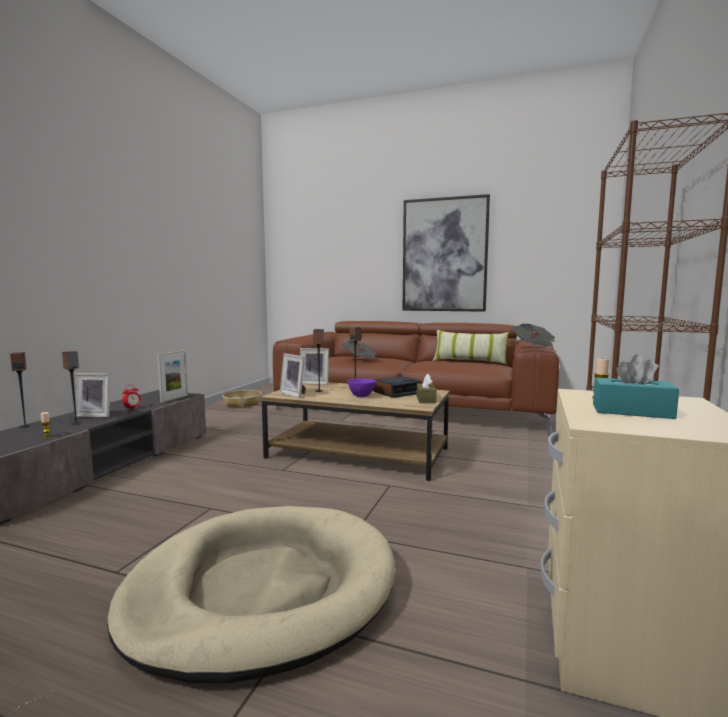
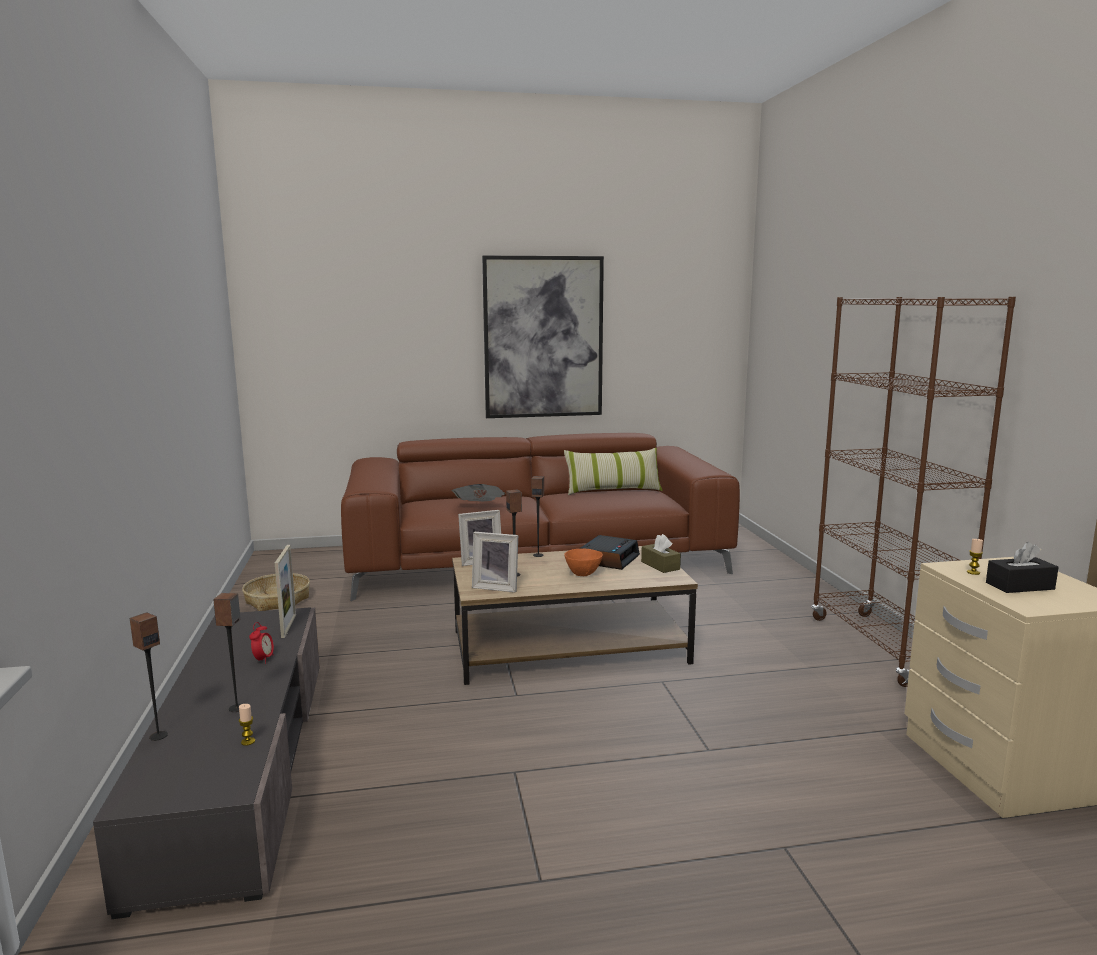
camera: 30 degrees left, 5 degrees up
picture frame [74,373,110,417] -> none
beige dog bed [107,506,395,683] -> none
purple bowl [347,378,376,397] -> orange bowl [564,549,603,576]
newspaper [511,324,555,346] -> none
turquoise tissue box [593,354,679,419] -> black tissue box [986,542,1059,593]

